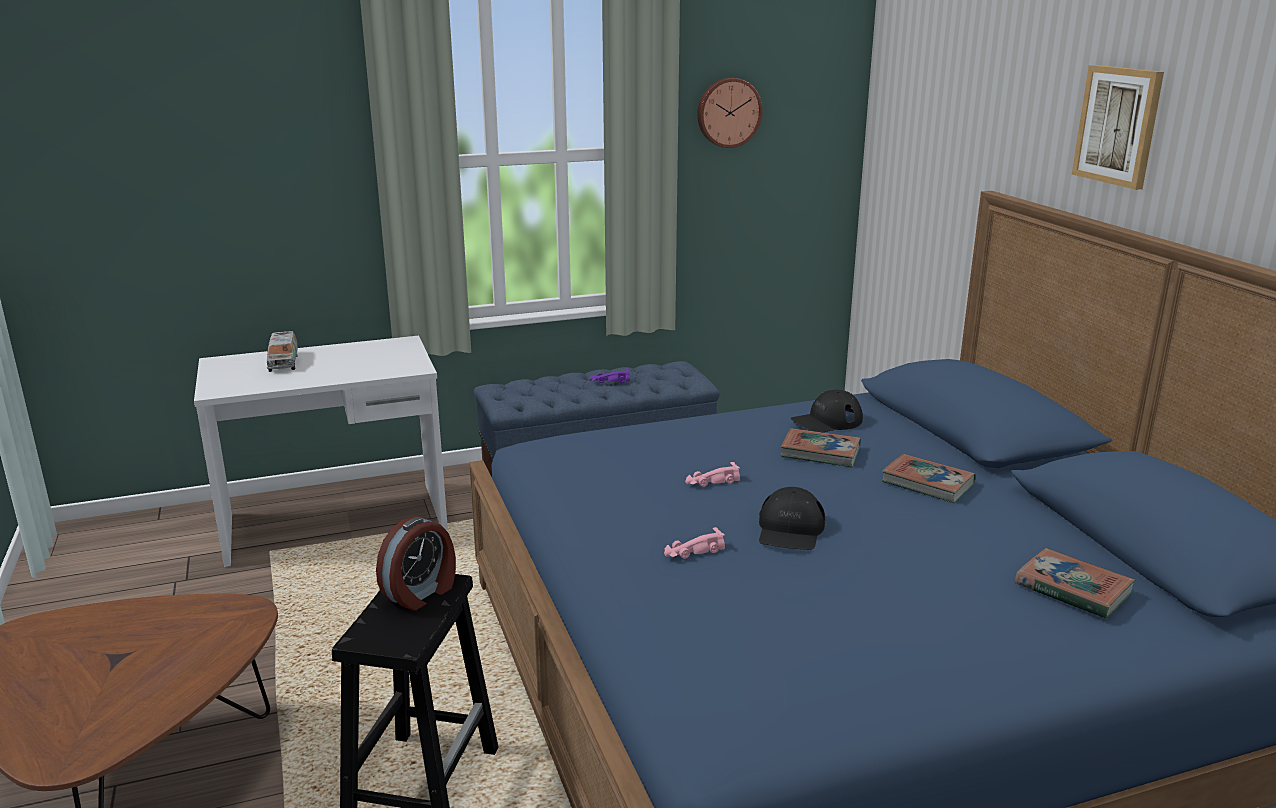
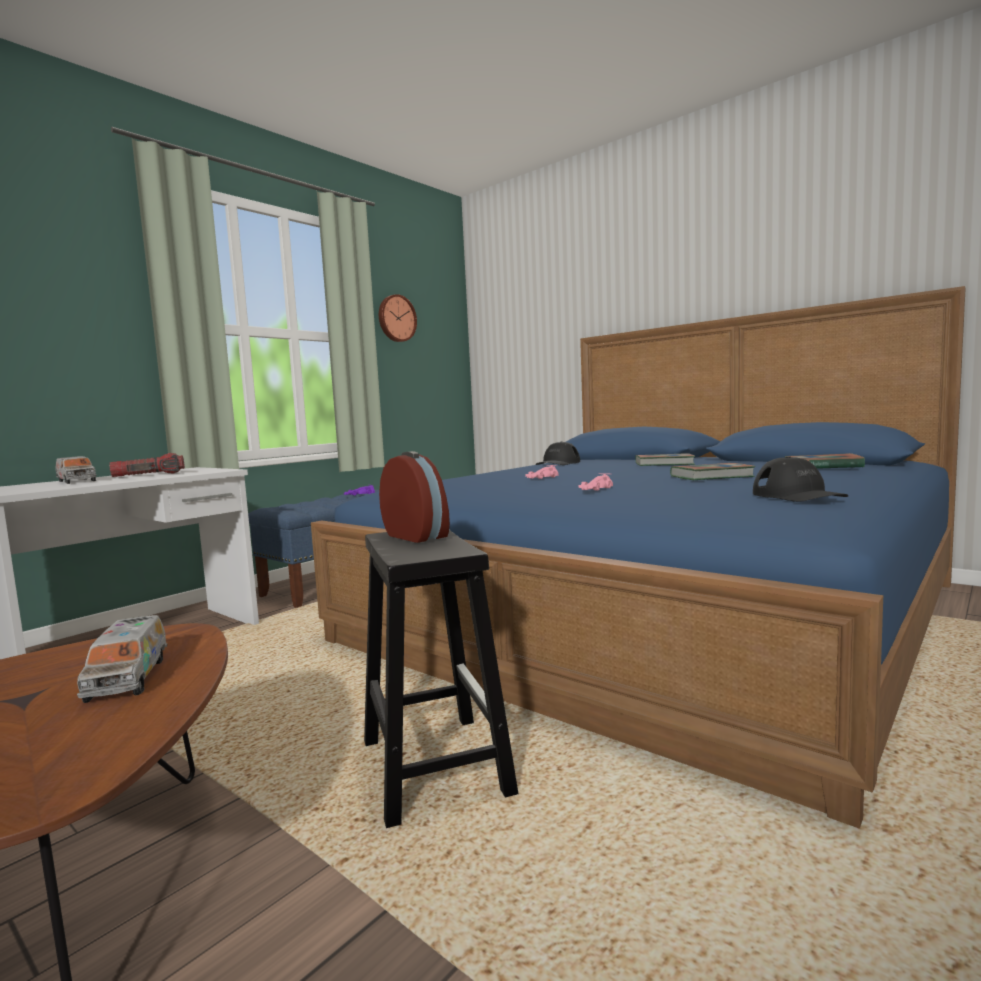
camera: 30 degrees left, 15 degrees down
alarm clock [376,516,456,611] -> alarm clock turned 45 degrees counterclockwise [379,451,450,543]
black cap [759,487,825,550] -> black cap moved to [753,456,848,502]
book [781,428,861,467] -> book moved to [670,463,756,480]
picture [1072,65,1164,190] -> none
none -> toy truck [77,615,167,703]
none -> flashlight [109,453,185,477]

